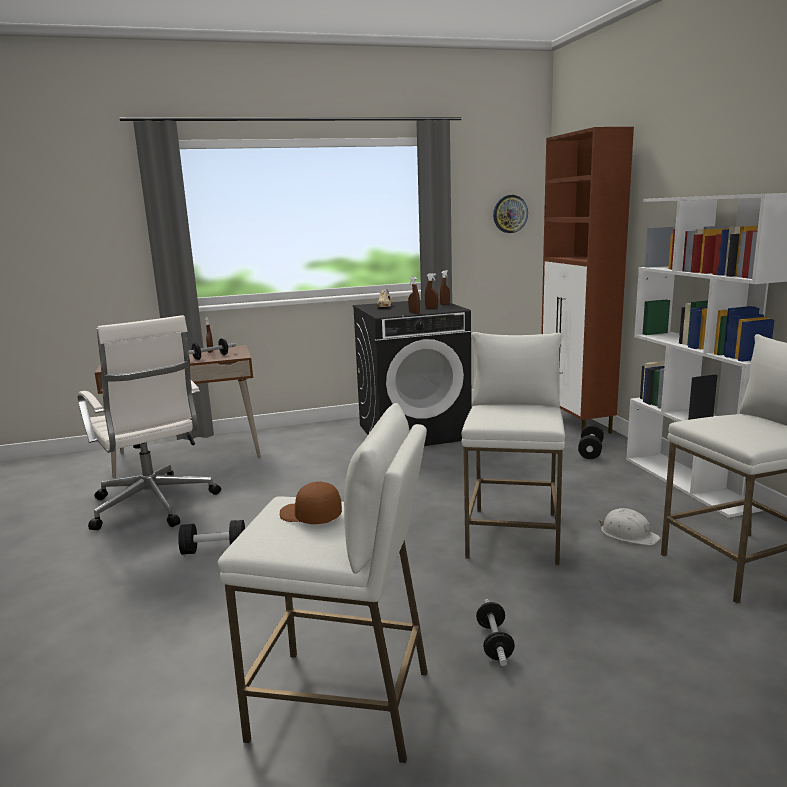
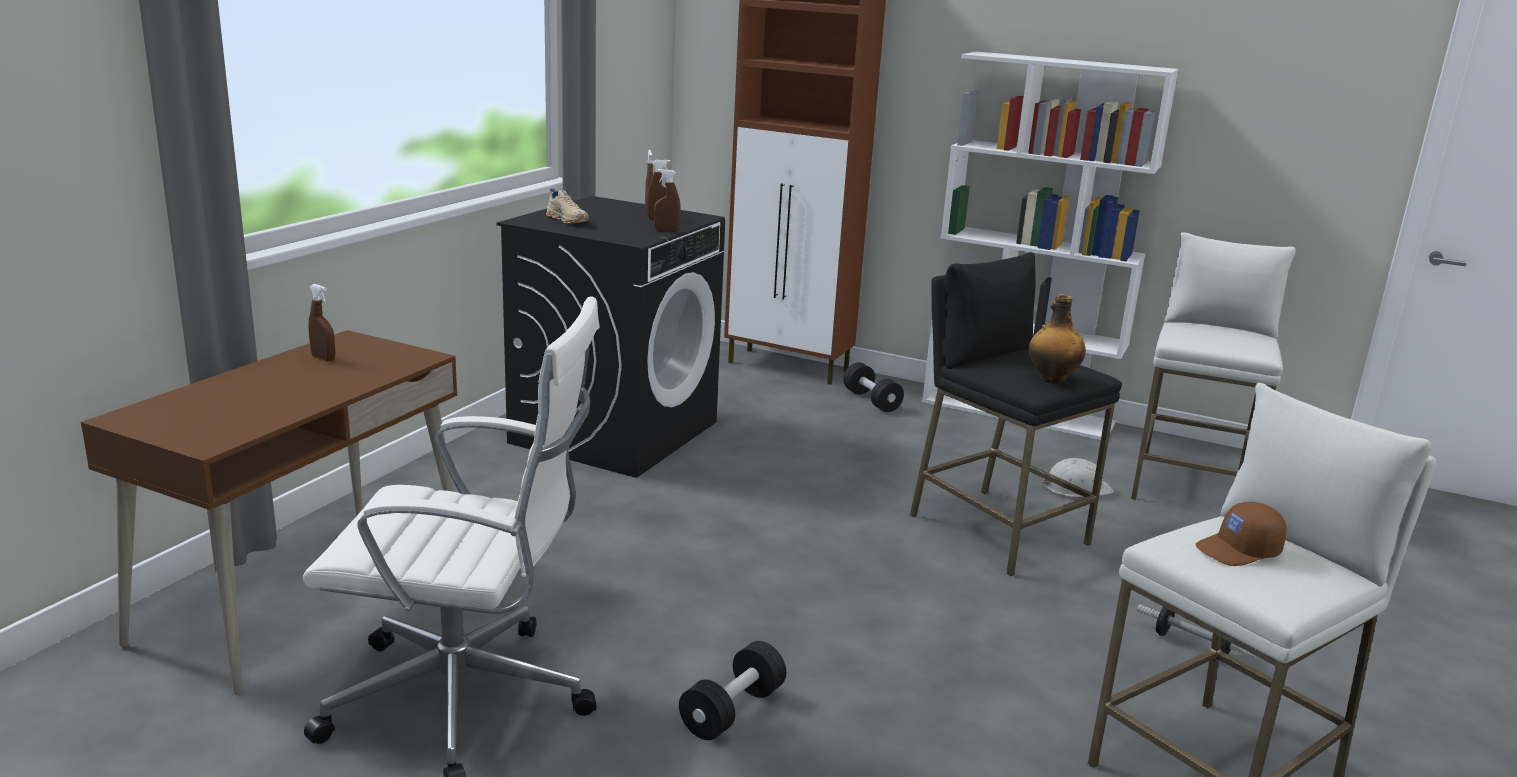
camera: 50 degrees left, 5 degrees up
dumbbell [189,338,236,360] -> none
white stool [462,332,565,565] -> black stool [910,252,1122,576]
wall clock [493,195,528,233] -> none
none -> bottle [1029,294,1086,383]

